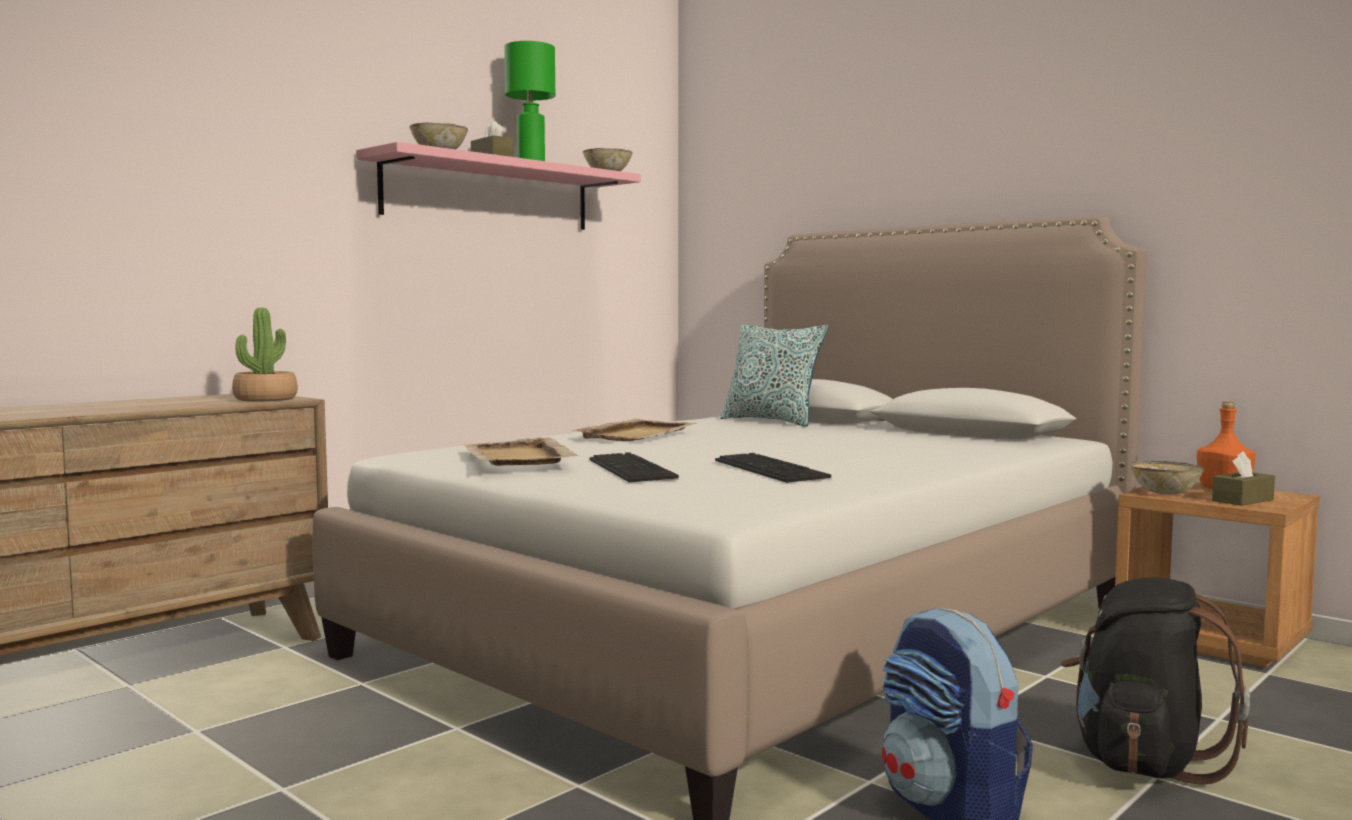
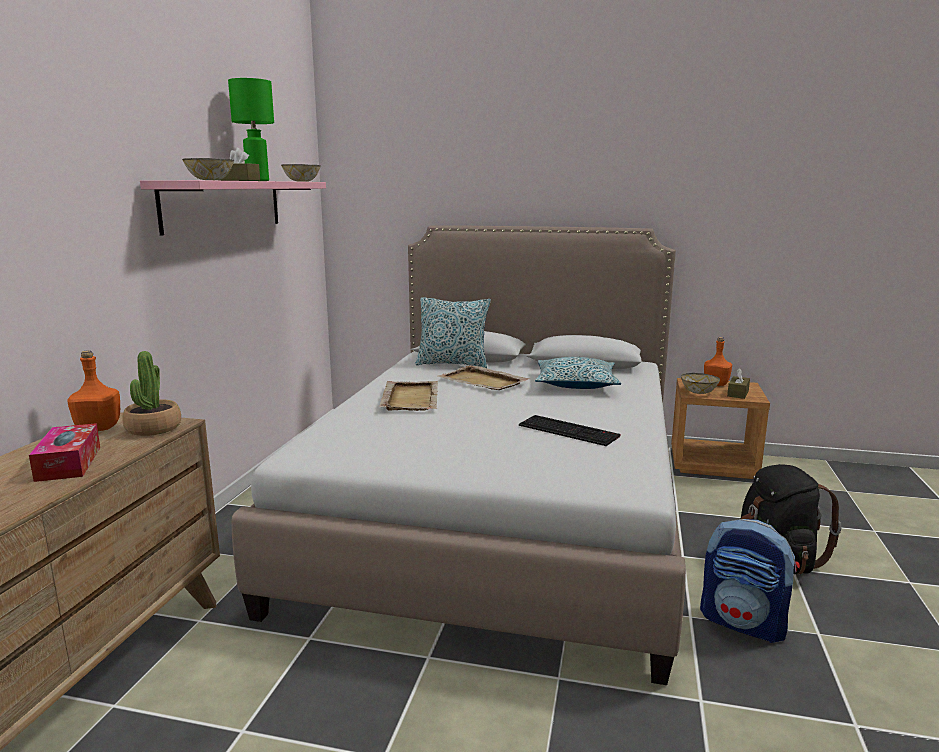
camera: 30 degrees left, 10 degrees up
beige tray [464,437,579,466] -> beige tray moved to [438,365,530,390]
keyboard [589,452,679,483] -> none
none -> tissue box [29,423,100,482]
none -> orange bottle [67,350,120,431]
none -> pillow [535,357,621,389]

